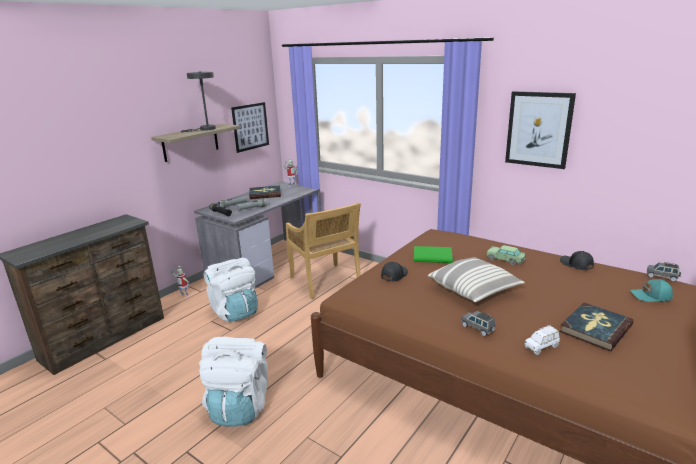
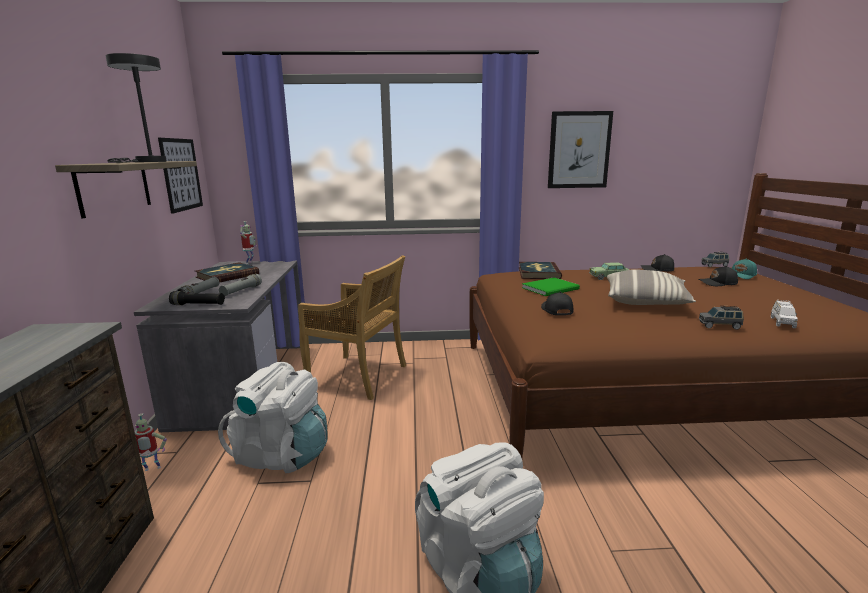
camera: 40 degrees left, 5 degrees down
book [560,302,633,351] -> book moved to [519,262,562,279]
none -> black cap [698,266,738,286]

